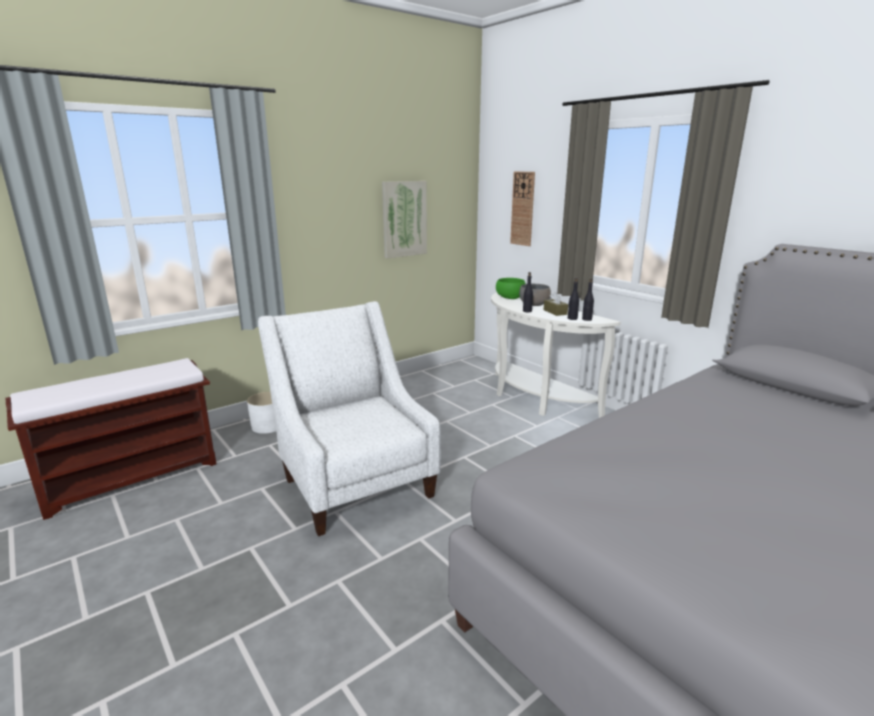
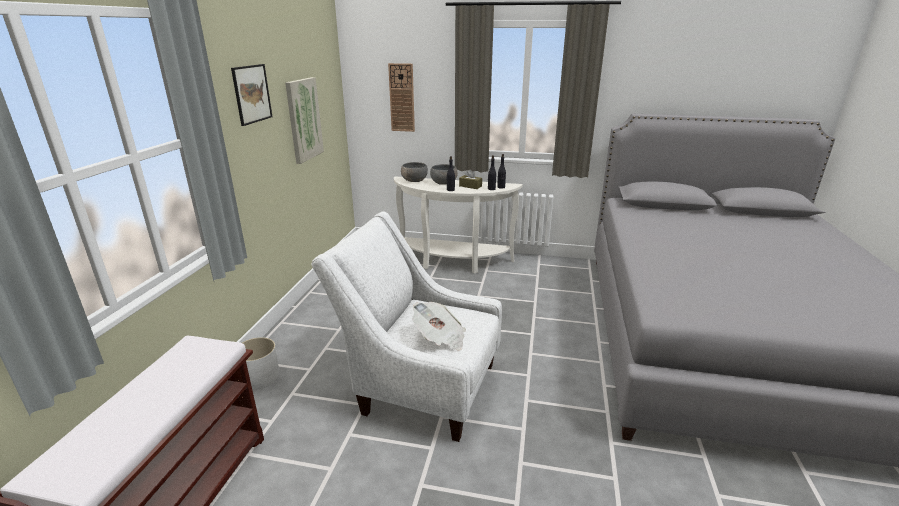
camera: 40 degrees left, 5 degrees up
green bowl [496,278,526,299] -> grey bowl [401,162,428,182]
none -> picture [231,64,273,126]
none -> newspaper [412,302,466,351]

